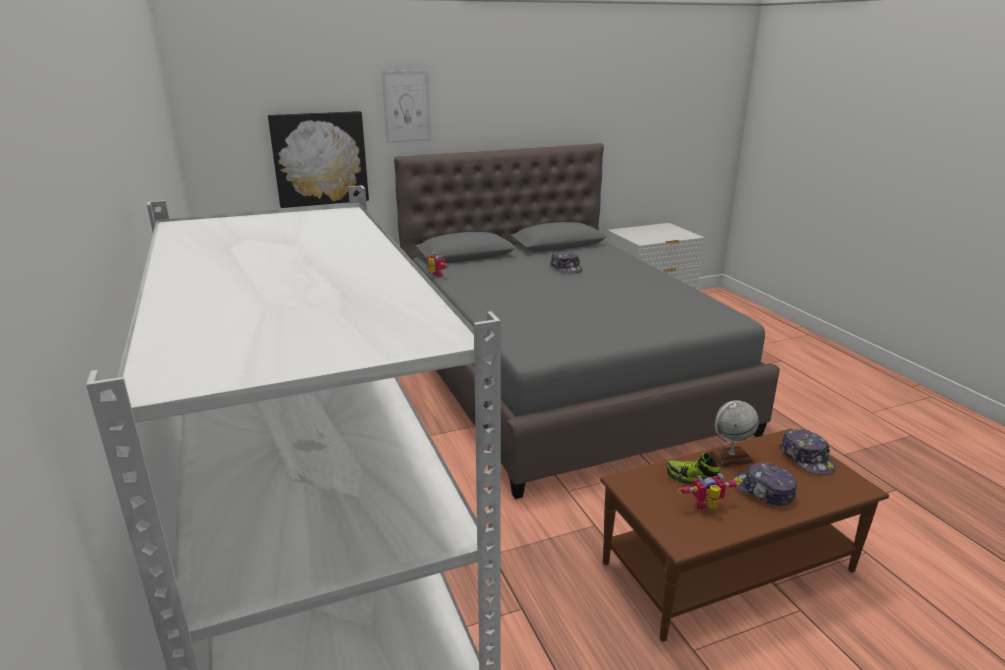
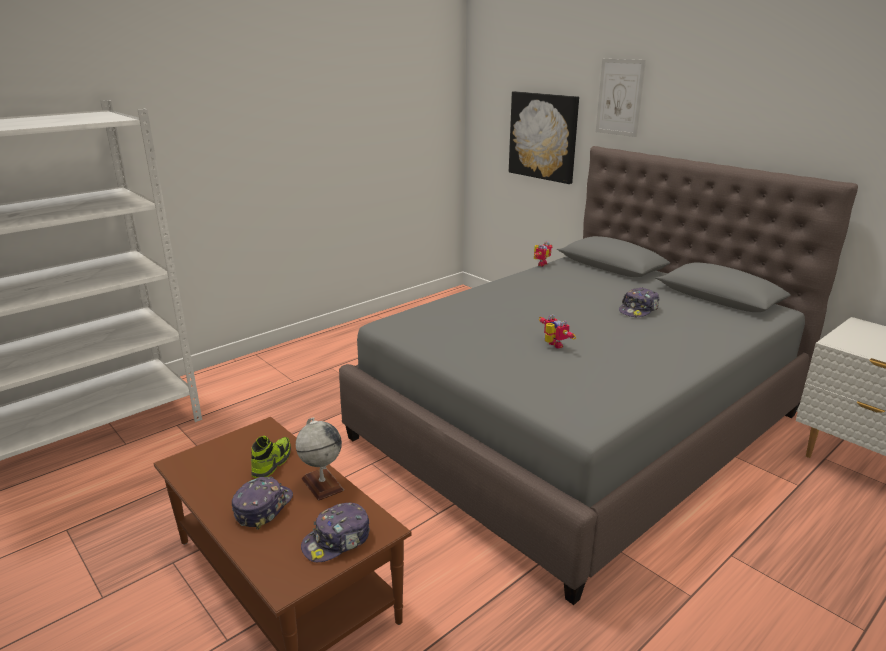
camera: 70 degrees right, 0 degrees up
toy robot [677,473,740,510] -> toy robot moved to [539,314,576,349]

